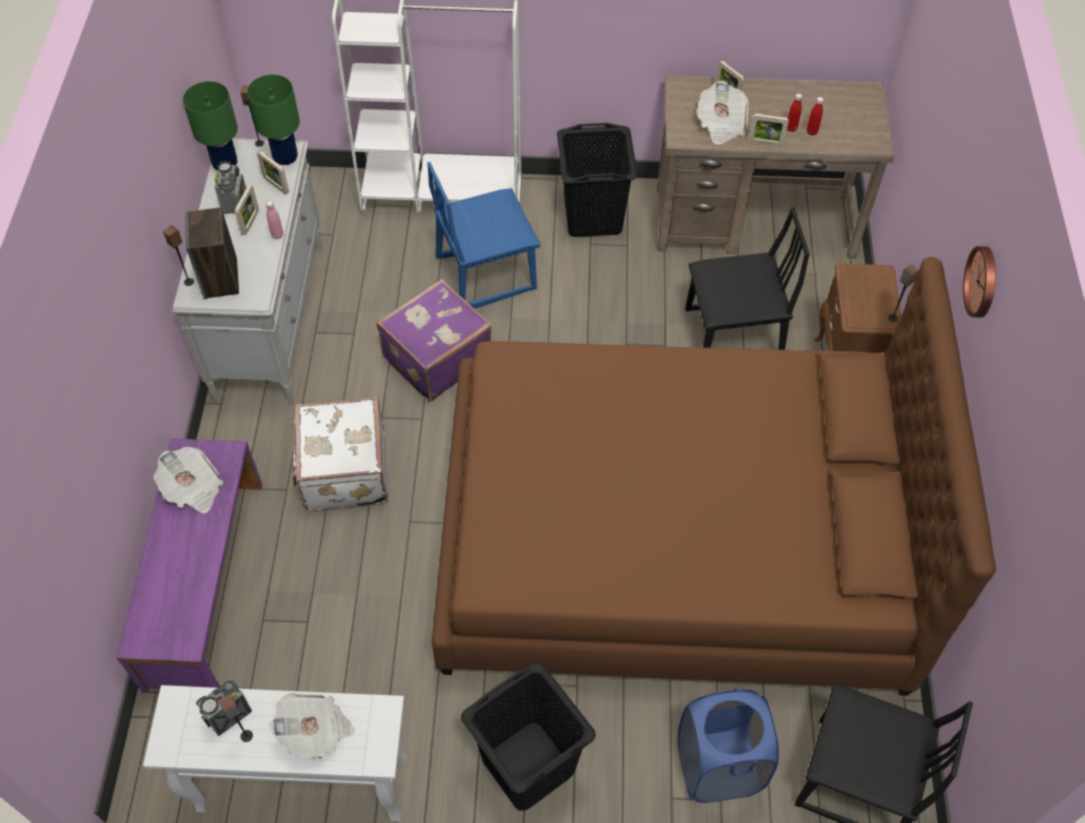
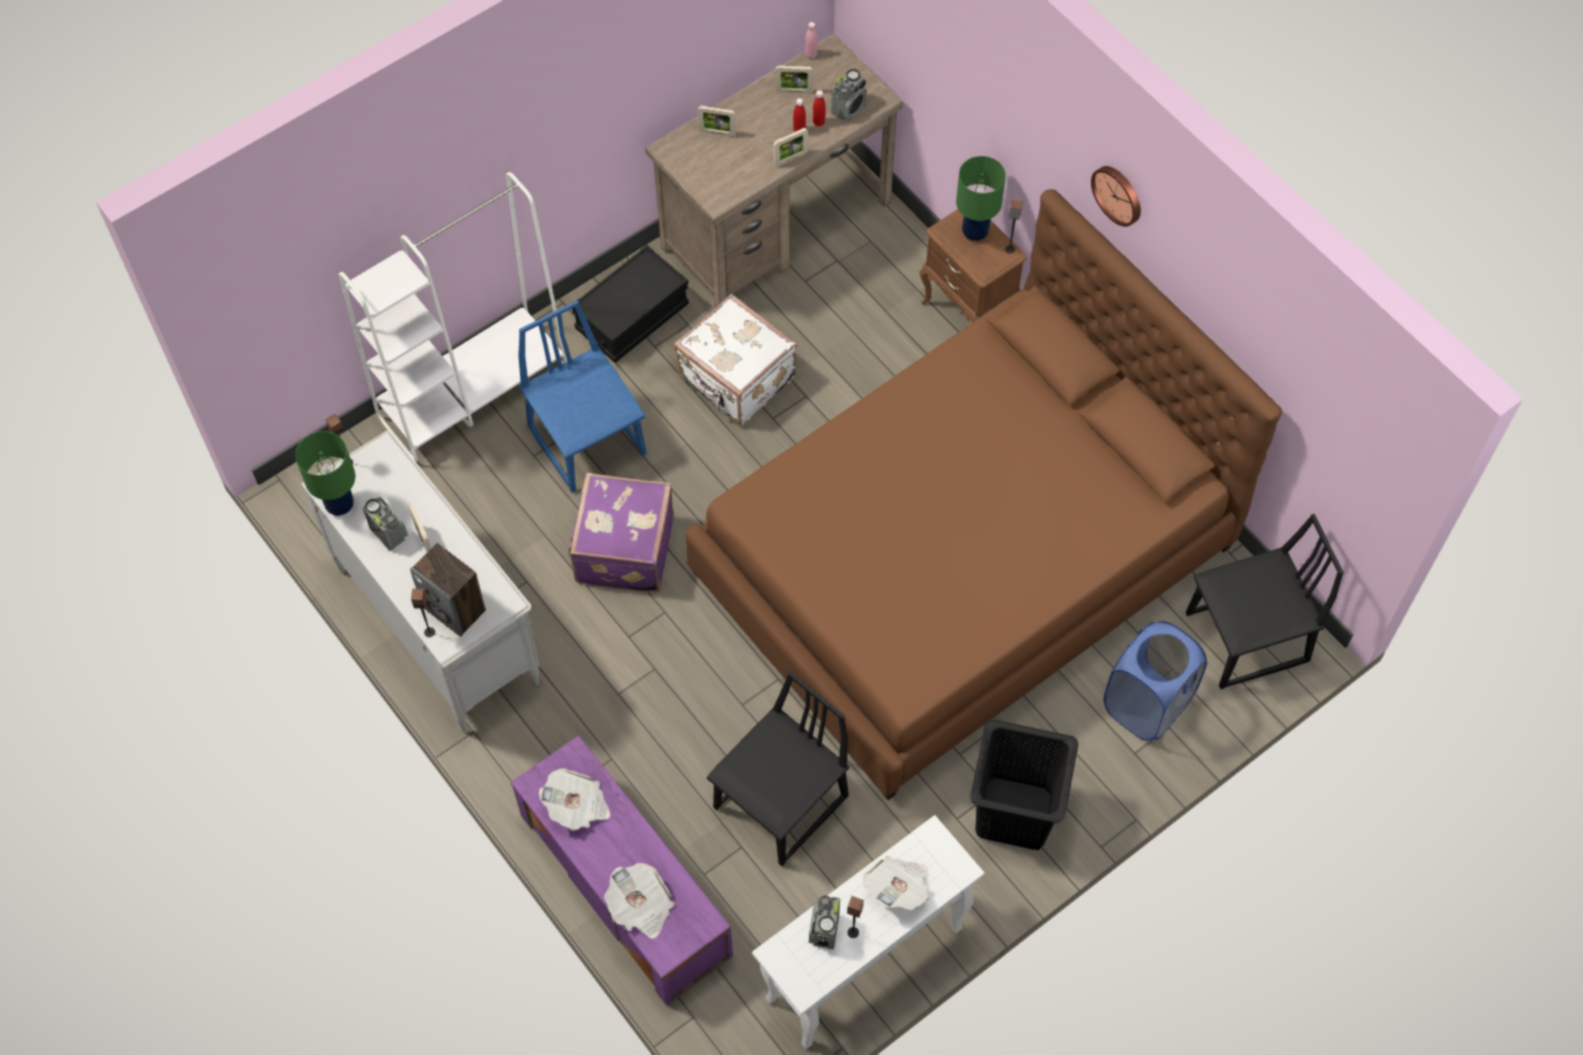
camera: 40 degrees left, 5 degrees up
green table lamp [247,74,300,165] -> green table lamp moved to [956,156,1006,241]
picture frame [257,151,289,194] -> picture frame moved to [776,65,813,94]
pink bottle [266,201,283,239] -> pink bottle moved to [805,22,818,59]
white suitcase [293,397,388,511] -> white suitcase moved to [674,294,796,426]
blue chair [427,162,541,309] -> blue chair turned 120 degrees clockwise [518,300,647,493]
black laundry basket [557,123,638,237] -> black storage box [572,245,689,363]
black chair [685,207,810,350] -> black chair moved to [707,671,849,866]
newspaper [696,81,749,145] -> newspaper moved to [604,863,674,939]
none -> radio [831,69,867,121]

